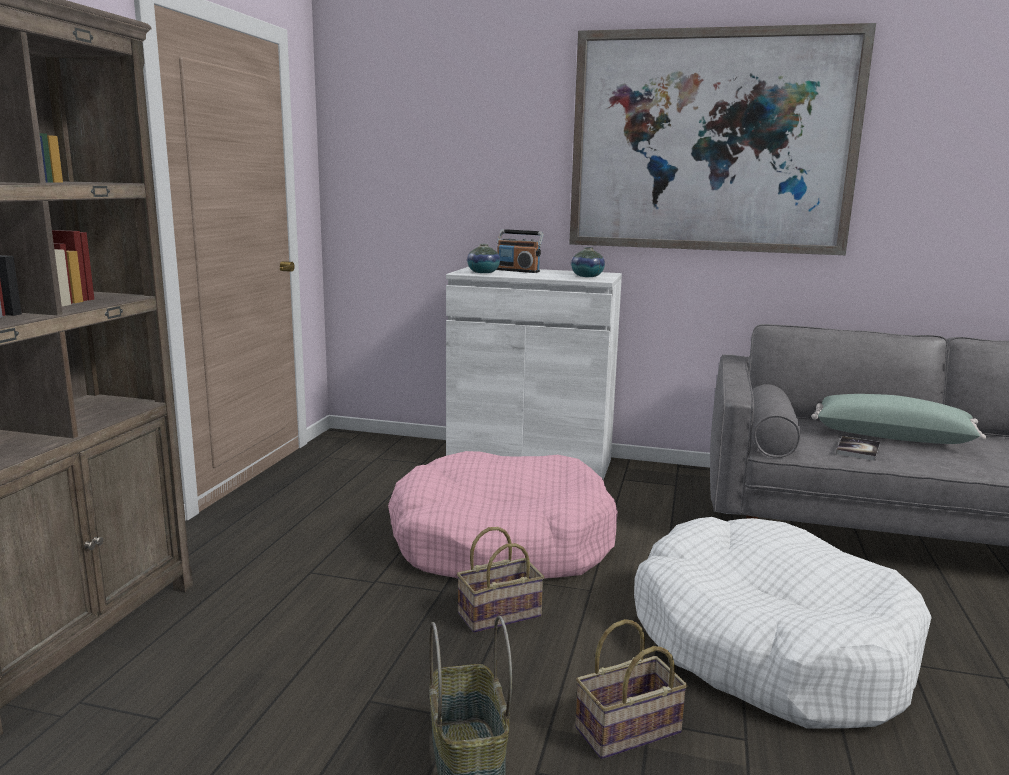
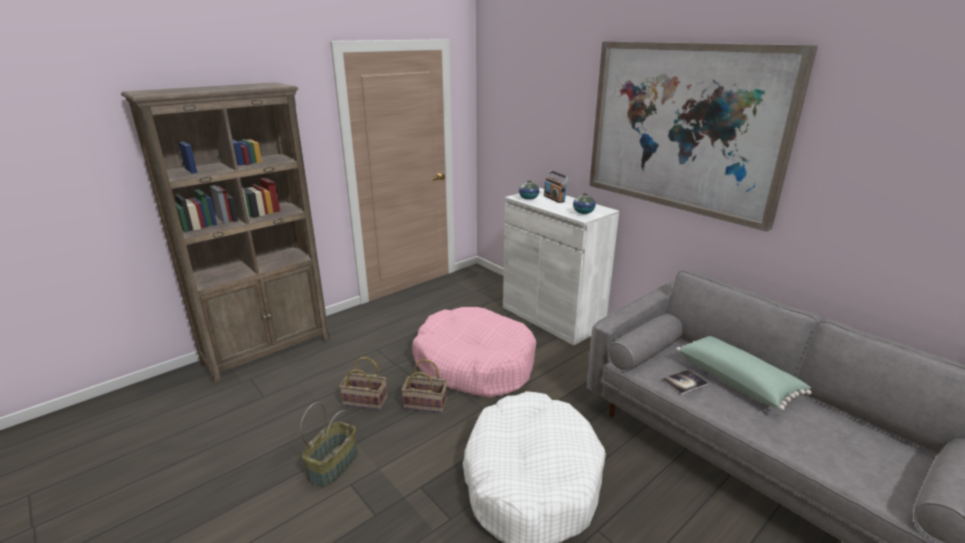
camera: 35 degrees right, 10 degrees up
basket [575,619,688,759] -> basket moved to [339,357,387,410]

